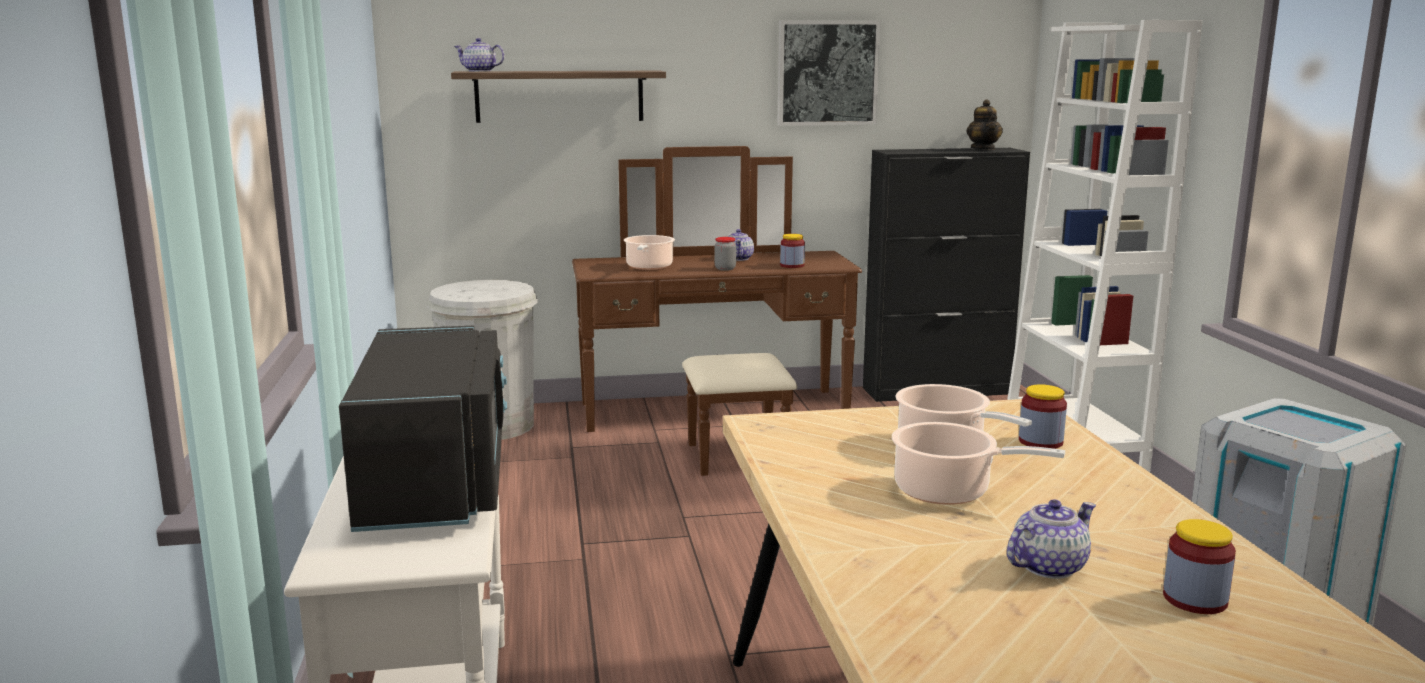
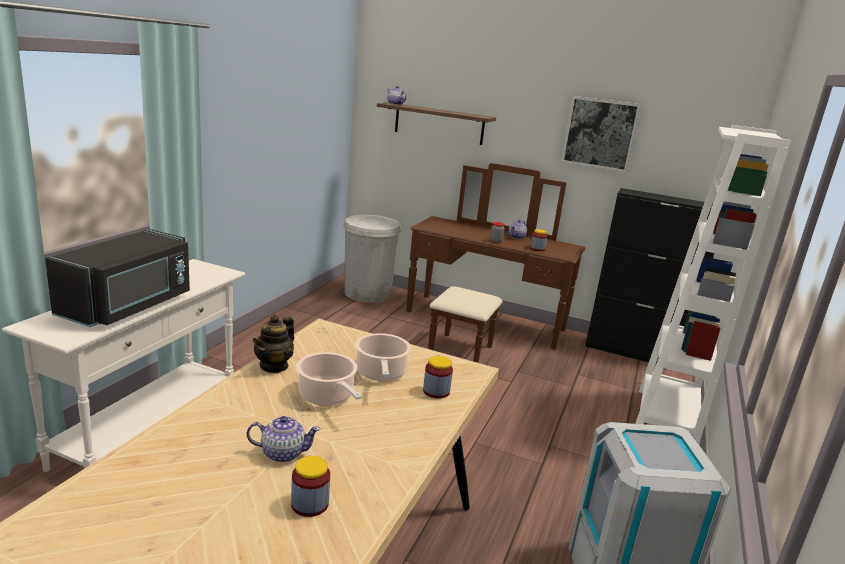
camera: 30 degrees right, 5 degrees up
cooking pot [624,235,675,270] -> none
teapot [966,99,1003,150] -> teapot moved to [253,315,294,373]

